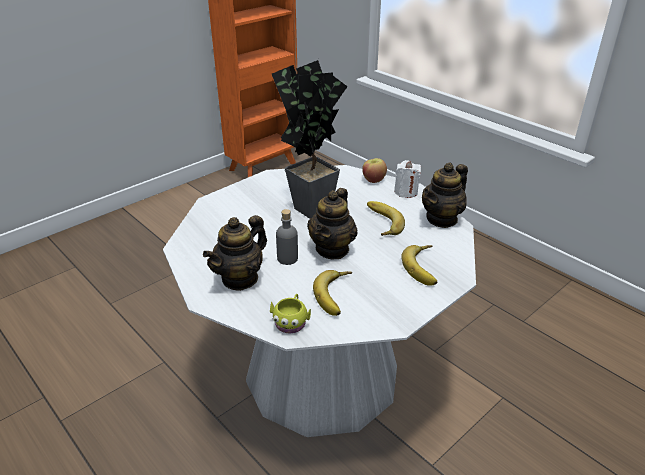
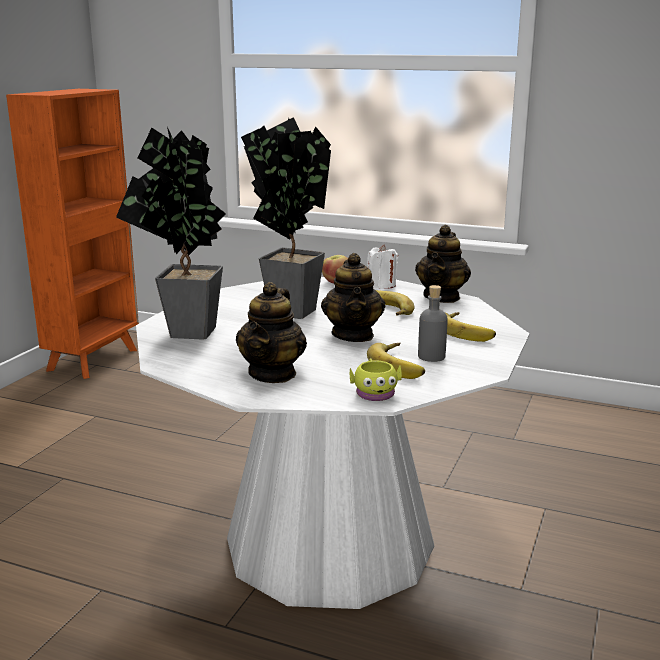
camera: 25 degrees left, 15 degrees down
grey bottle [276,209,298,265] -> grey bottle moved to [418,285,448,362]
none -> potted plant [116,127,226,340]

